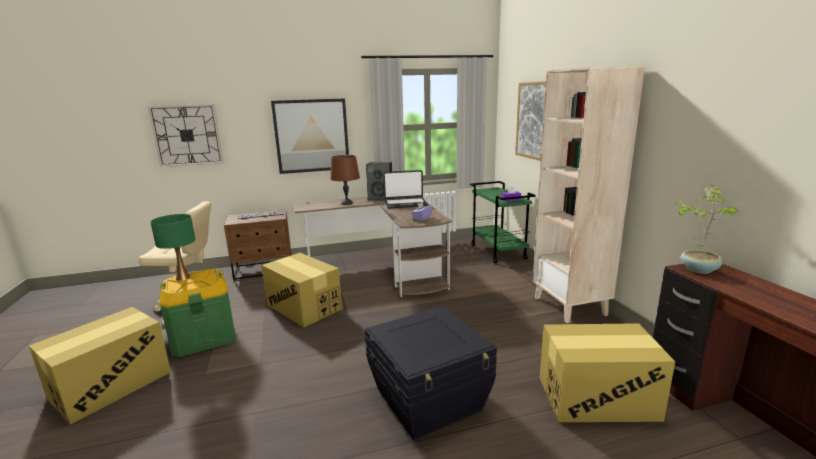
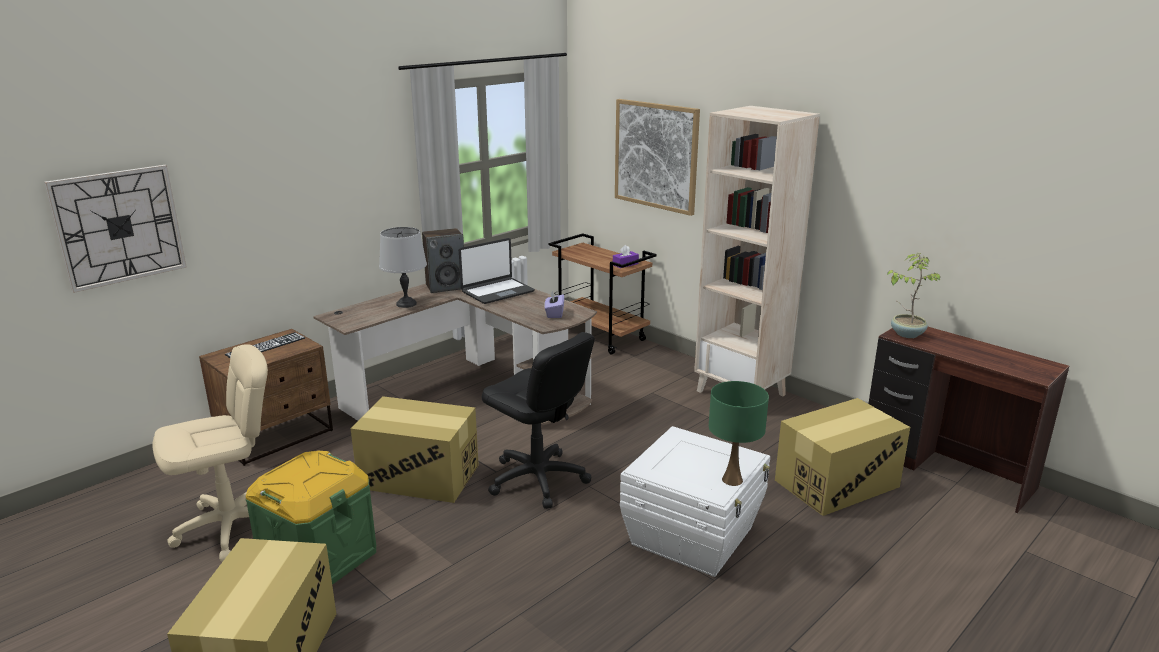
camera: 30 degrees left, 5 degrees up
green table lamp [151,214,195,281] -> green table lamp moved to [709,381,769,486]
picture [271,98,349,174] -> none
brown table lamp [330,155,360,205] -> grey table lamp [379,227,427,308]
black storage box [365,306,497,440] -> white storage box [620,426,770,577]
green cart [470,181,536,263] -> brown cart [549,233,657,355]
none -> black office chair [482,332,595,509]

